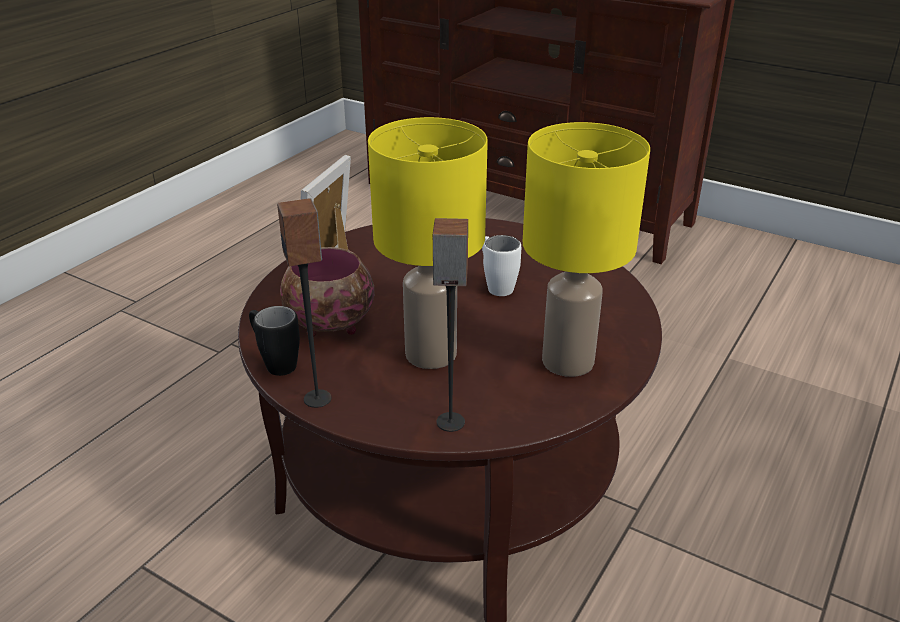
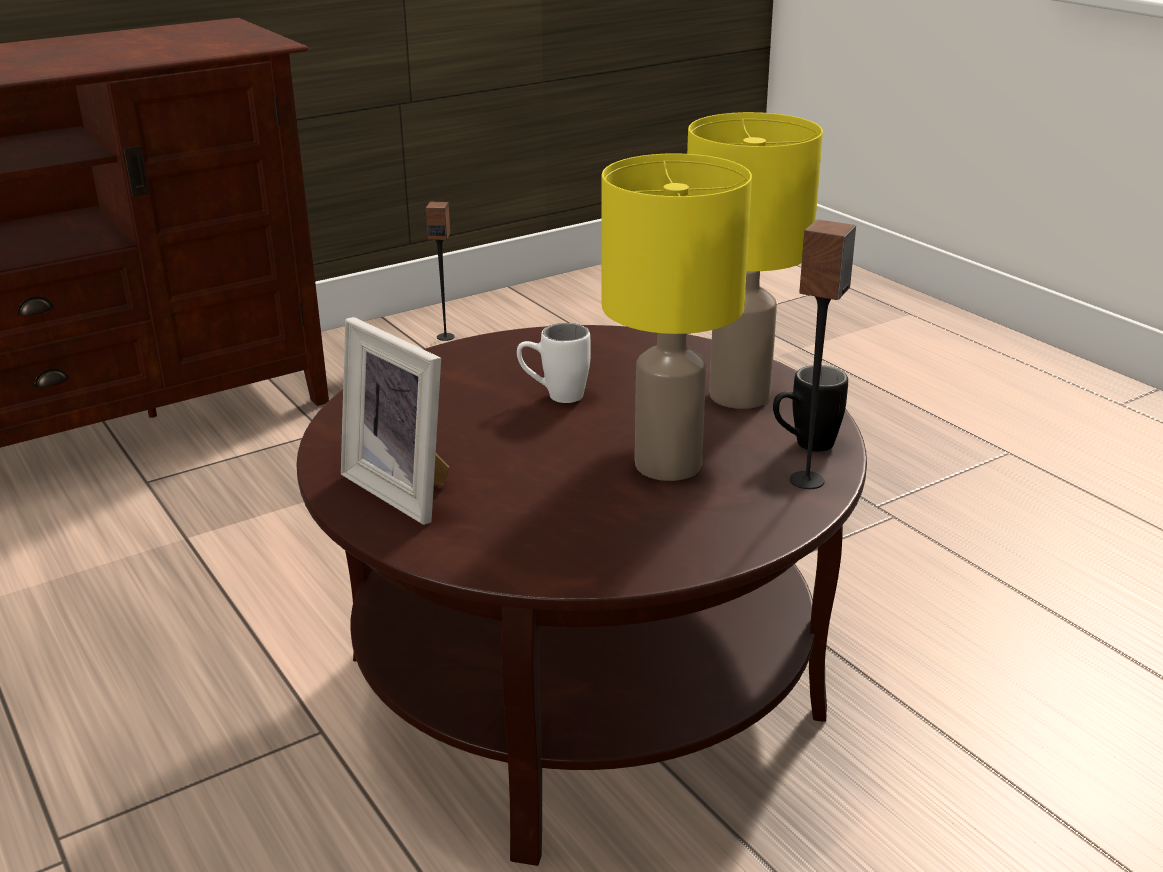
camera: 65 degrees left, 5 degrees down
black mug [249,306,300,376] -> black mug moved to [773,365,848,452]
speaker [277,198,331,408] -> speaker moved to [426,202,455,341]
bowl [280,247,374,337] -> none

